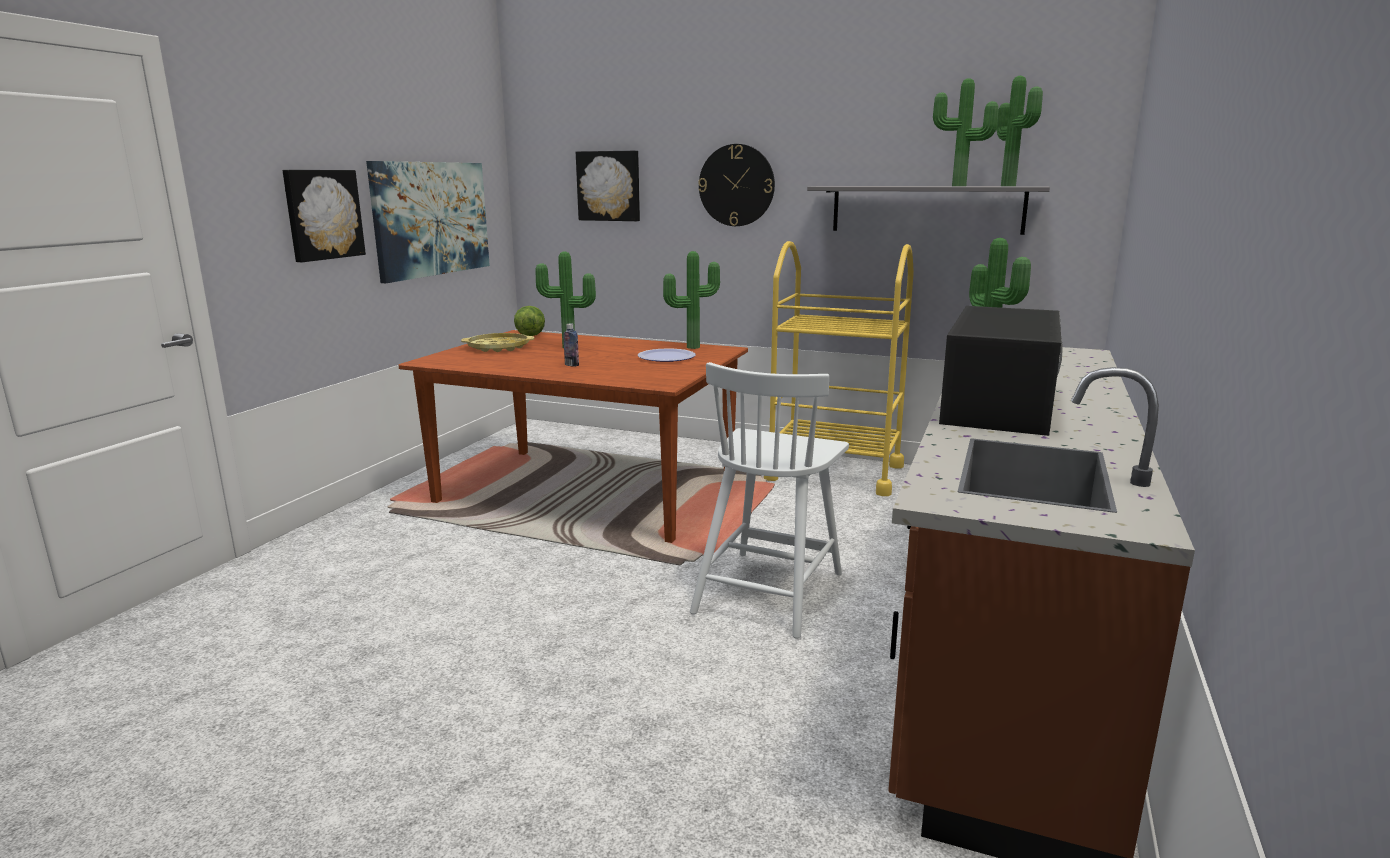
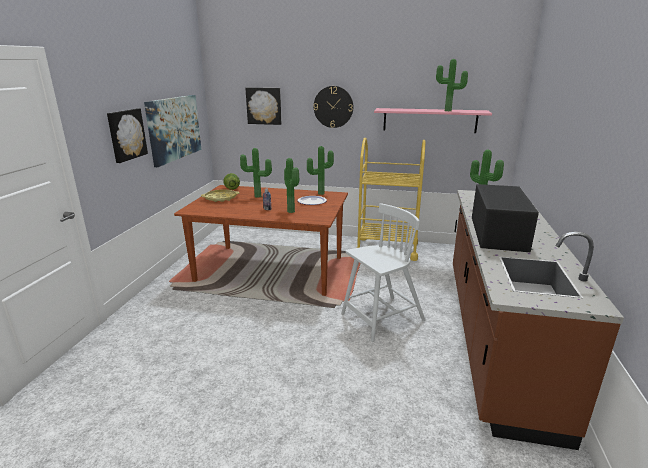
camera: 10 degrees left, 5 degrees up
white chair [690,362,849,638] -> white chair turned 135 degrees counterclockwise [341,203,425,342]
grey shelf [807,186,1050,235] -> pink shelf [374,108,492,133]
potted plant [996,76,1043,186] -> potted plant moved to [284,158,299,213]

